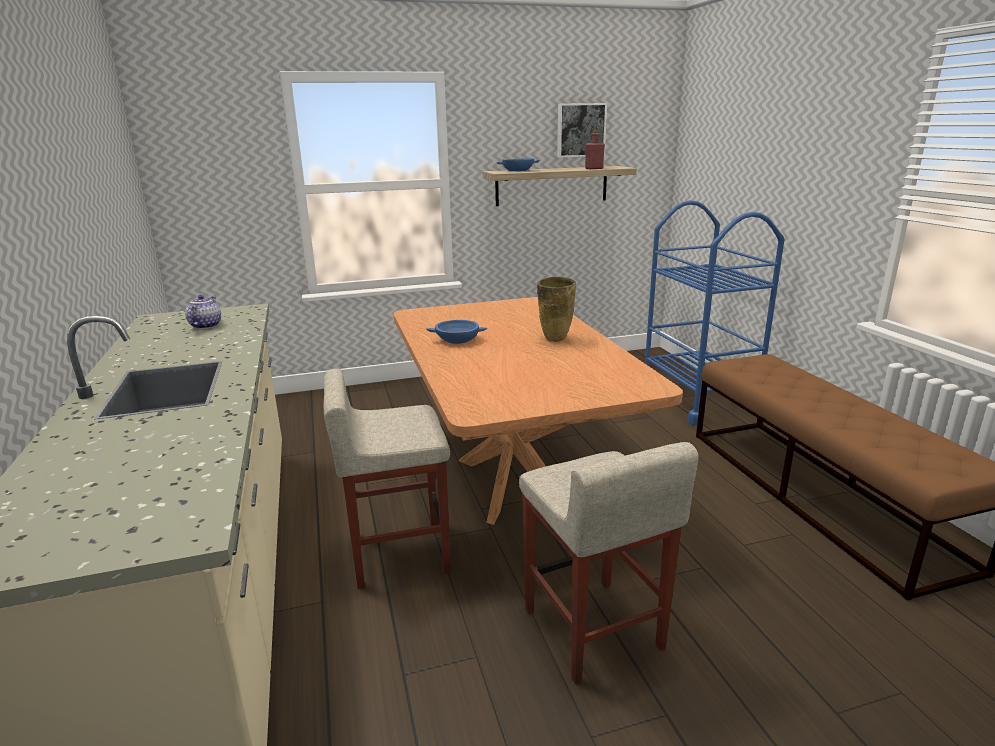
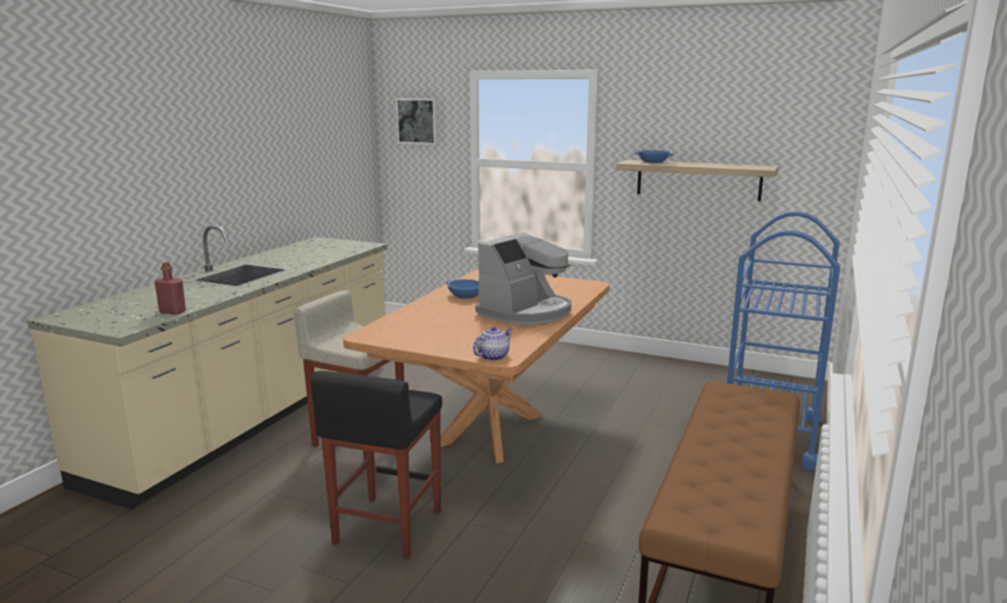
camera: 40 degrees right, 5 degrees down
teapot [185,295,221,329] -> teapot moved to [473,326,512,361]
beige stool [519,442,698,684] -> black stool [311,371,442,559]
beige vase [537,277,576,342] -> coffee machine [475,232,571,325]
picture [557,103,607,158] -> picture moved to [396,99,438,144]
red bottle [585,130,605,169] -> red bottle moved to [154,262,186,315]

